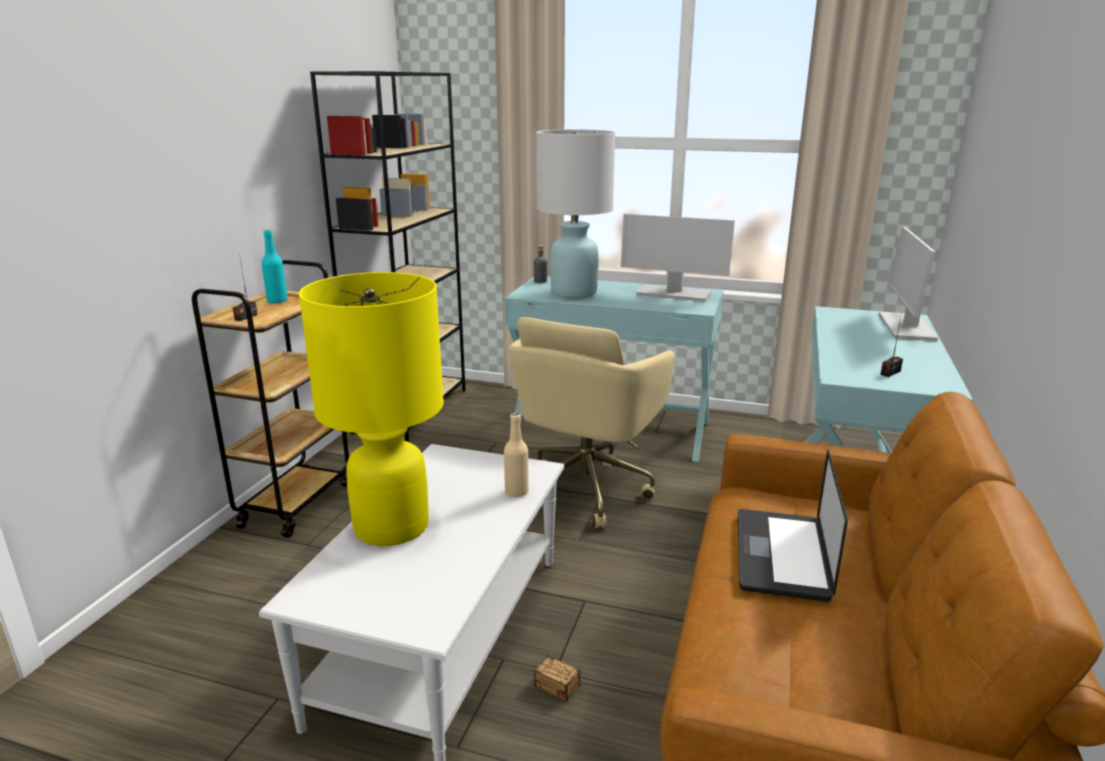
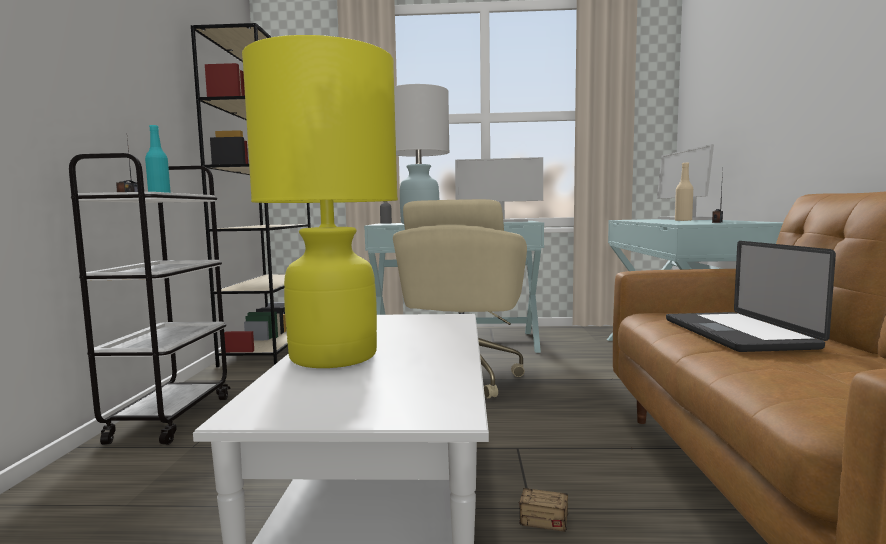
camera: 15 degrees left, 15 degrees down
brown cart [192,260,349,538] -> white cart [69,153,231,445]
beige bottle [504,413,529,497] -> beige bottle moved to [675,163,693,221]

